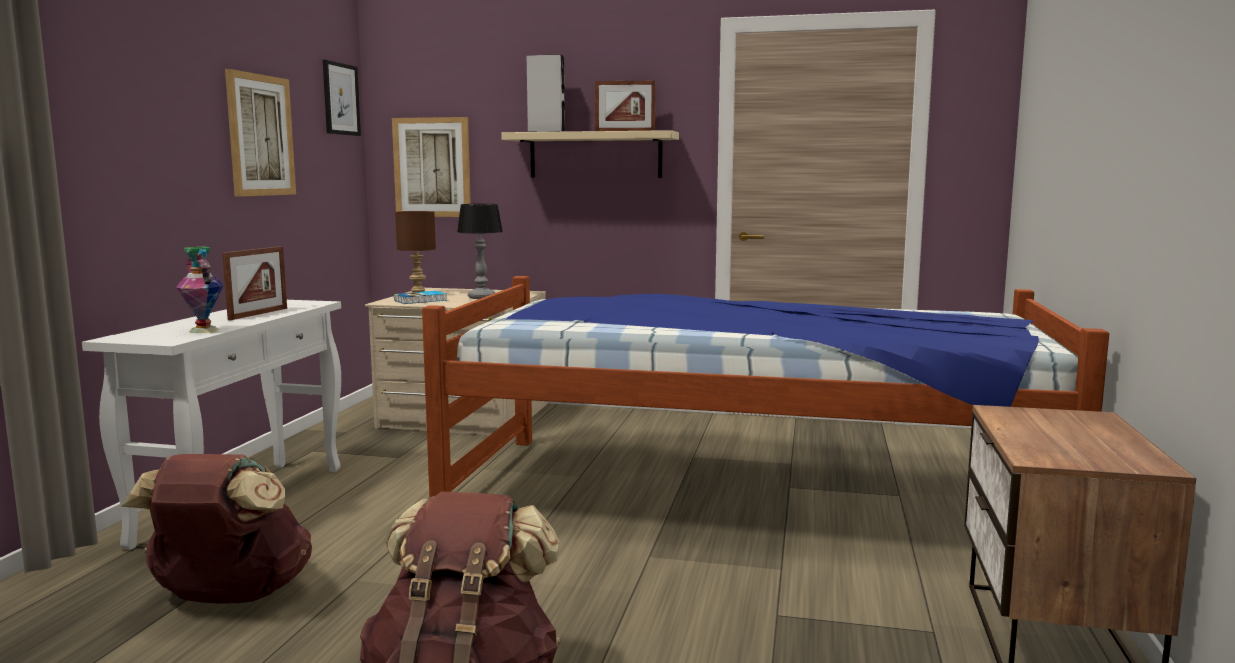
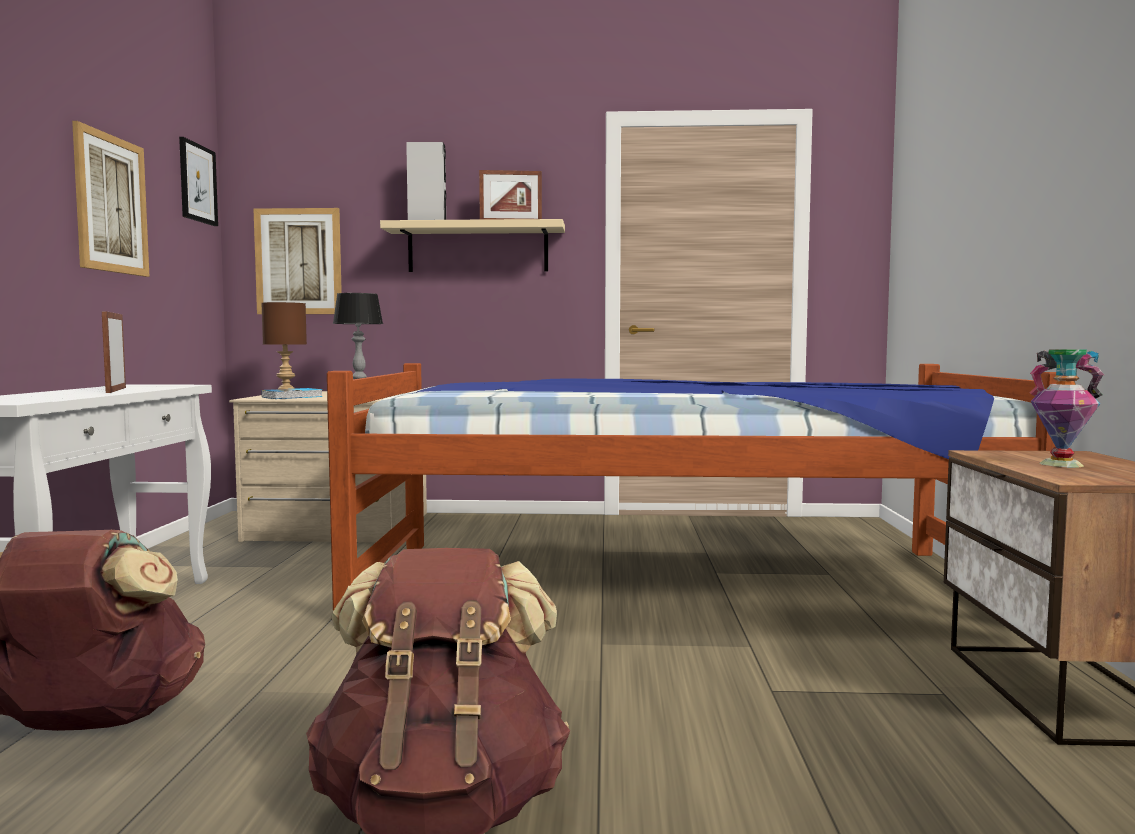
camera: 10 degrees left, 5 degrees down
vase [176,247,224,333] -> vase moved to [1029,349,1104,467]
picture frame [222,246,287,320] -> picture frame turned 150 degrees clockwise [102,311,126,393]

